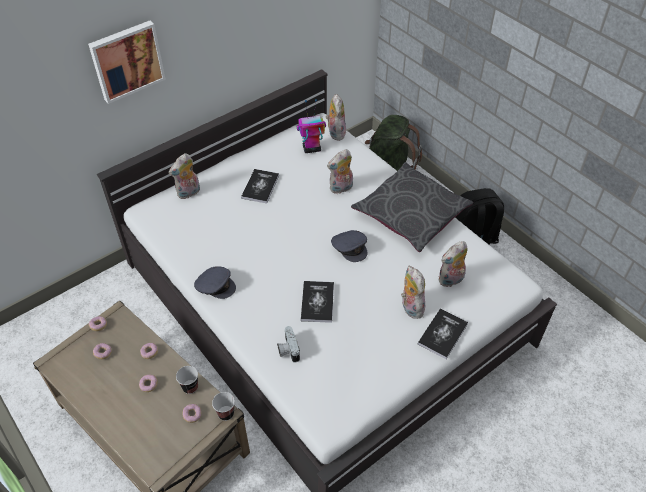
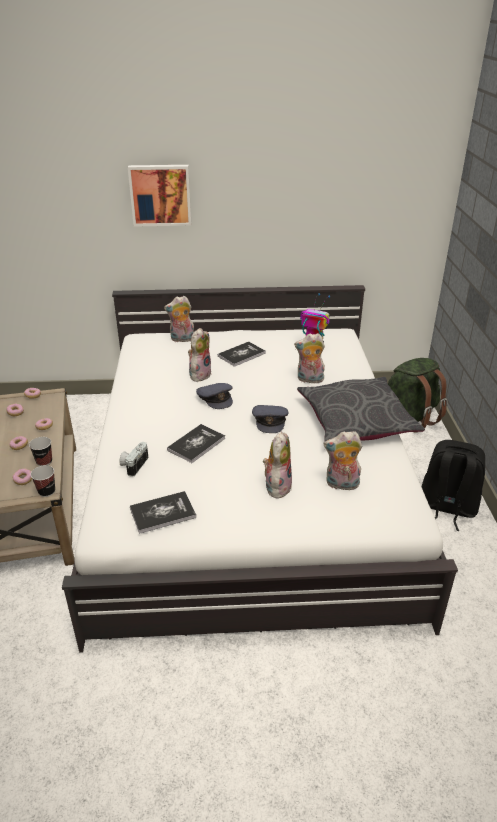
camera: 35 degrees right, 15 degrees down
grey cap [194,266,236,299] -> grey cap moved to [196,383,233,409]
plush toy [326,94,346,140] -> plush toy moved to [188,328,212,382]
book [417,308,468,359] -> book moved to [130,491,196,534]

